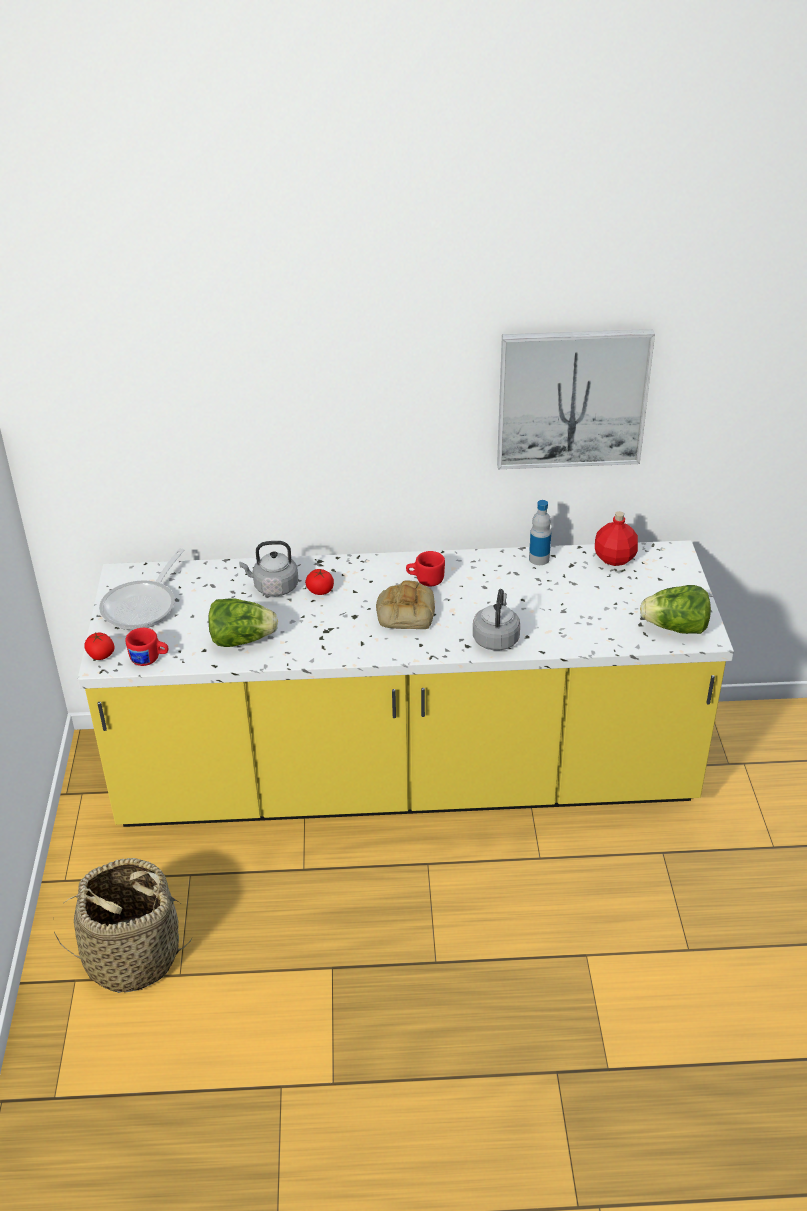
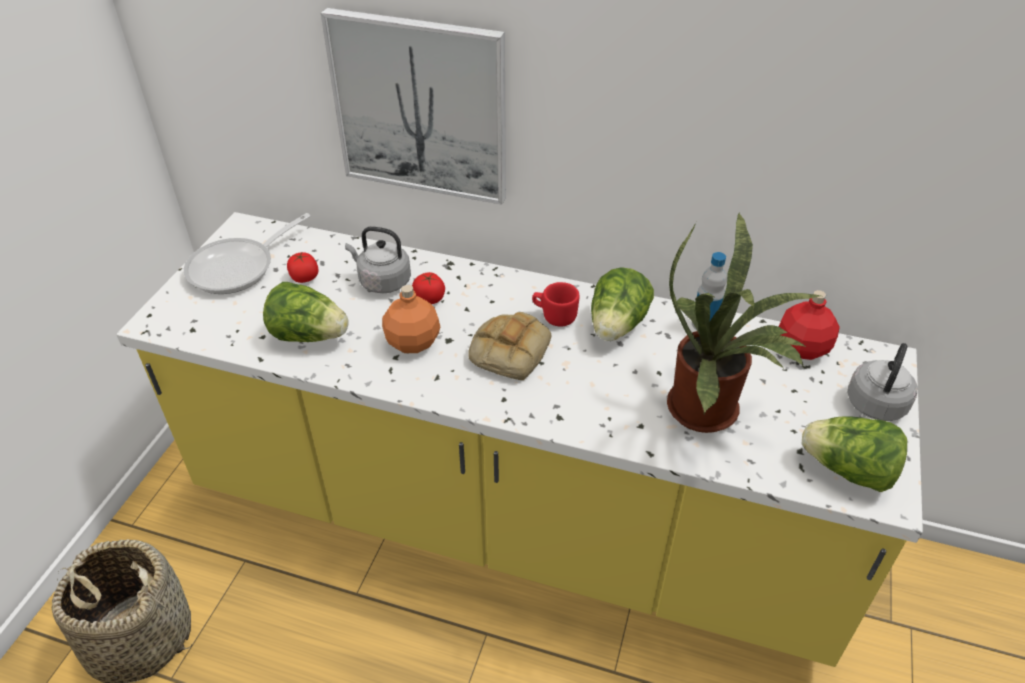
camera: 20 degrees right, 5 degrees up
tomato [84,632,114,660] -> tomato moved to [287,252,318,283]
red mug [125,628,168,666] -> none
grey kettle [473,589,520,650] -> grey kettle moved to [847,343,918,421]
picture [497,329,655,469] -> picture moved to [321,8,506,205]
none -> orange bottle [382,285,440,353]
none -> lettuce [591,267,654,341]
none -> potted plant [667,213,824,433]

